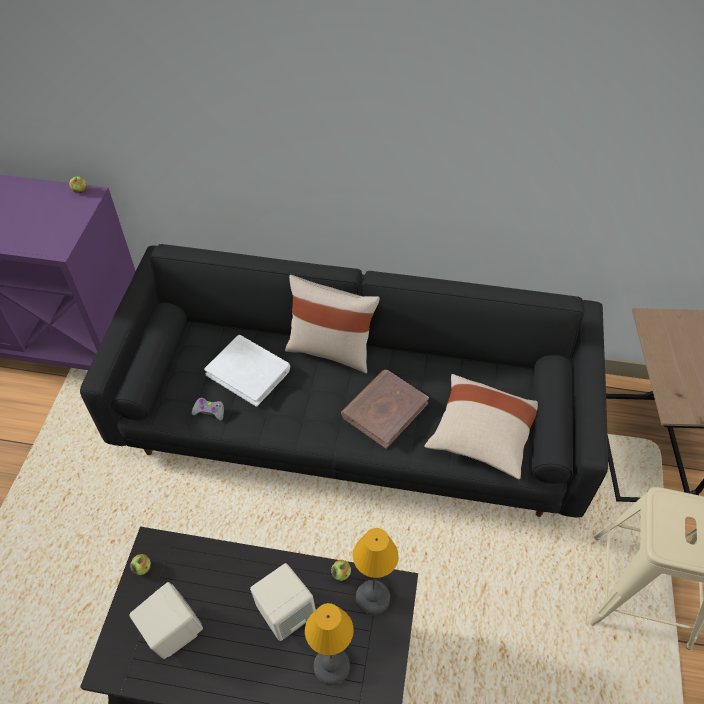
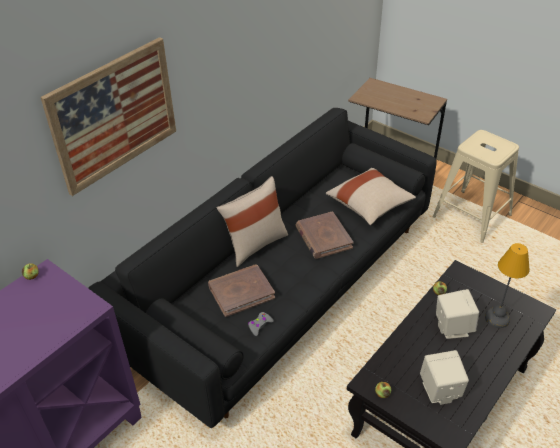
camera: 60 degrees left, 10 degrees down
white book [204,335,290,407] -> brown book [208,265,275,317]
table lamp [353,528,399,615] -> none
none -> picture [40,37,176,196]

